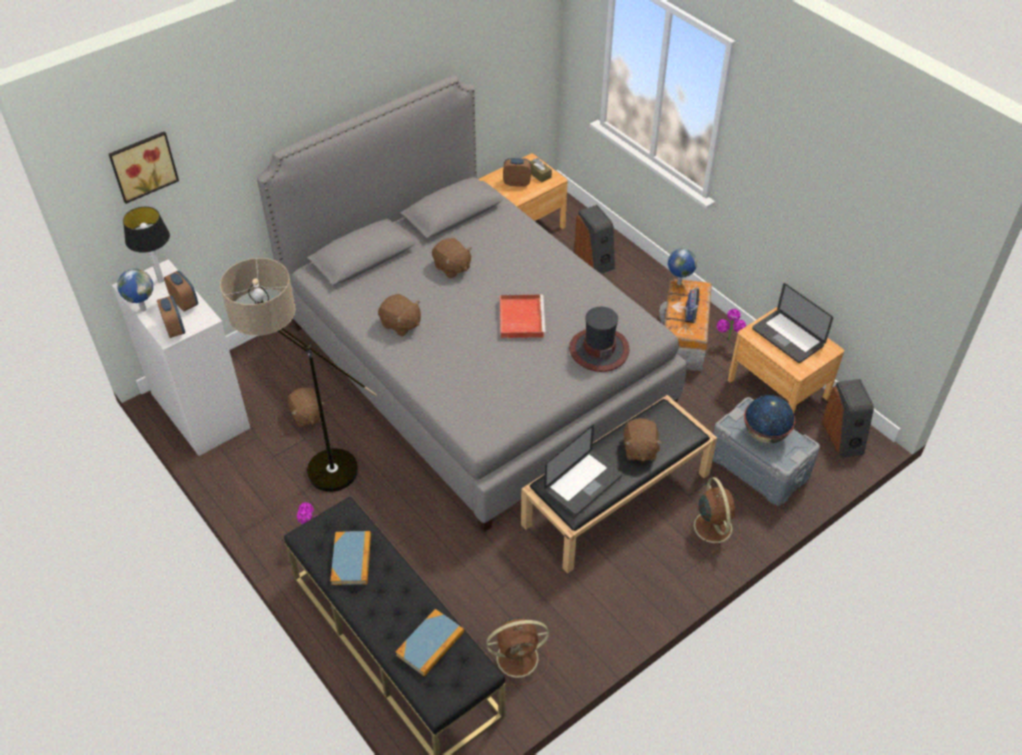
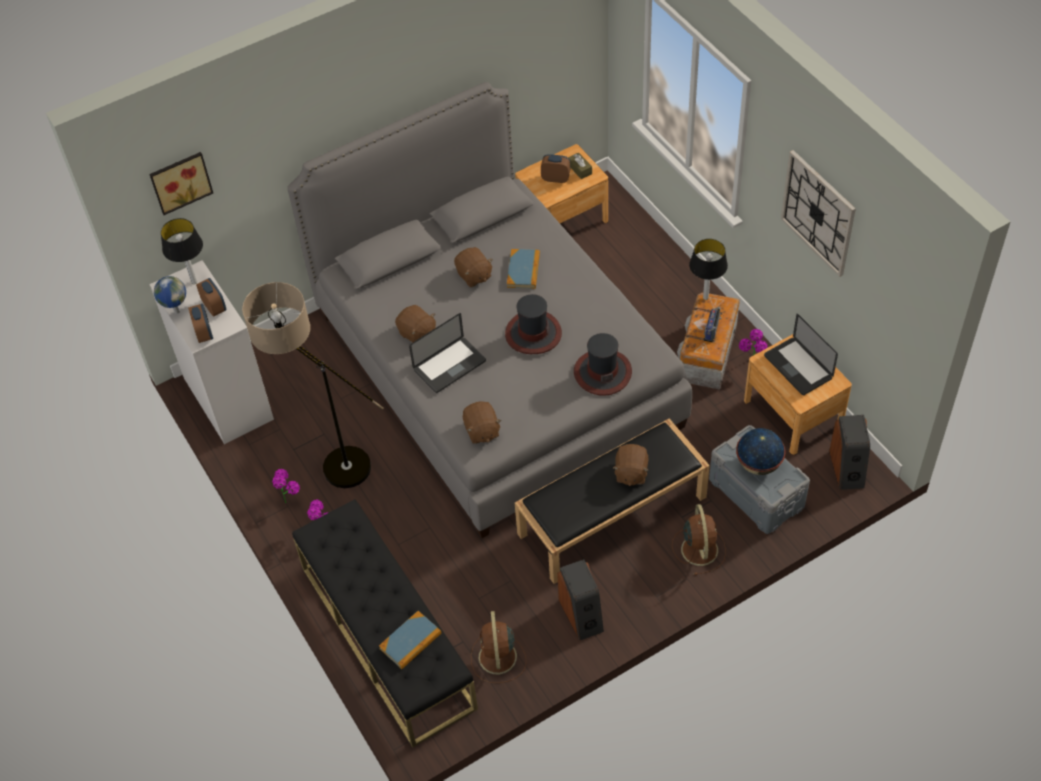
camera: 10 degrees right, 5 degrees up
brown plush toy [288,388,324,427] -> brown plush toy moved to [463,401,501,444]
book [331,531,371,585] -> book moved to [507,249,540,289]
brown fan [485,617,549,686] -> brown fan turned 90 degrees clockwise [471,611,527,683]
red tray [500,295,546,338] -> hat [505,294,562,354]
laptop [544,424,622,515] -> laptop moved to [409,313,486,393]
speaker [574,205,615,274] -> speaker moved to [557,559,604,640]
globe [668,248,697,285] -> table lamp [689,239,728,300]
none -> potted plant [272,469,300,503]
none -> wall clock [781,150,856,277]

